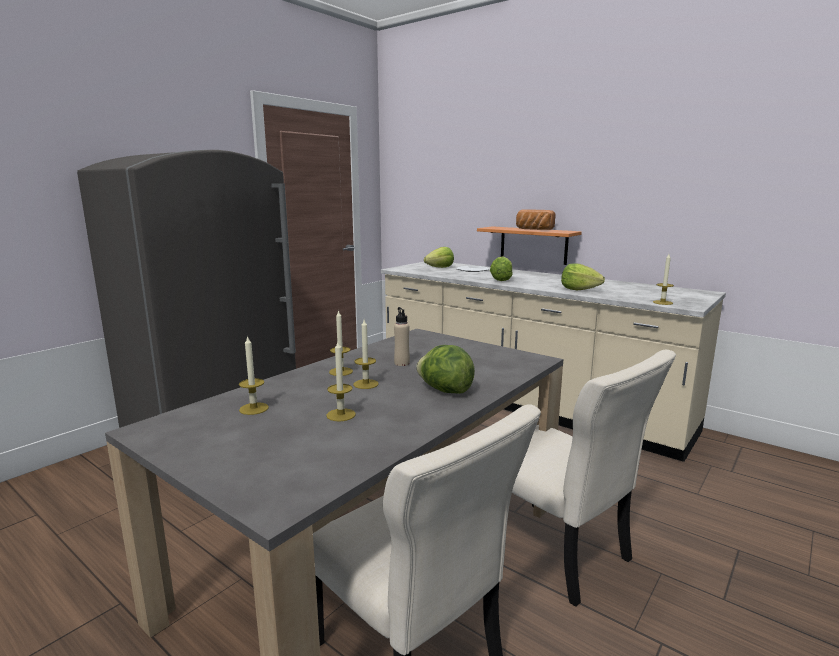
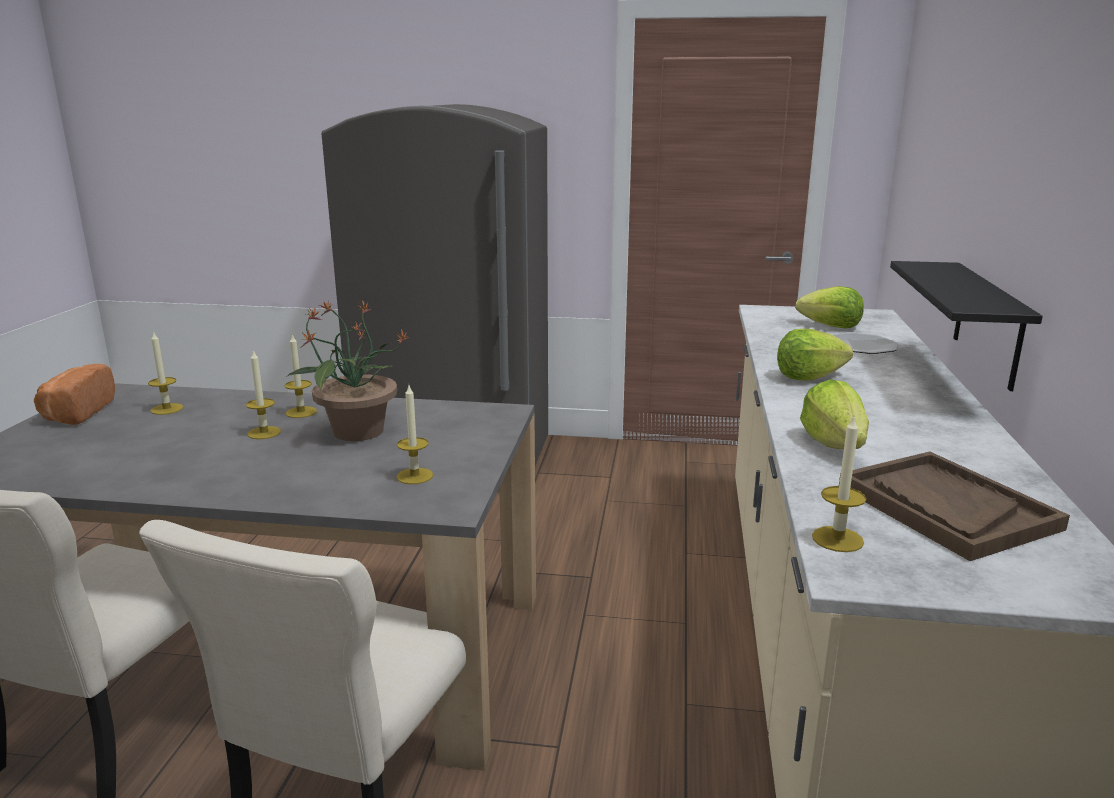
camera: 60 degrees right, 5 degrees up
candle [326,341,356,421] -> candle moved to [396,386,433,484]
beige bottle [394,307,410,366] -> potted plant [286,301,409,441]
lettuce [416,345,475,394] -> none
orange shelf [477,226,582,265] -> black shelf [890,261,1043,391]
bread [516,209,556,230] -> bread moved to [34,364,115,425]
none -> brown tray [839,451,1070,561]

